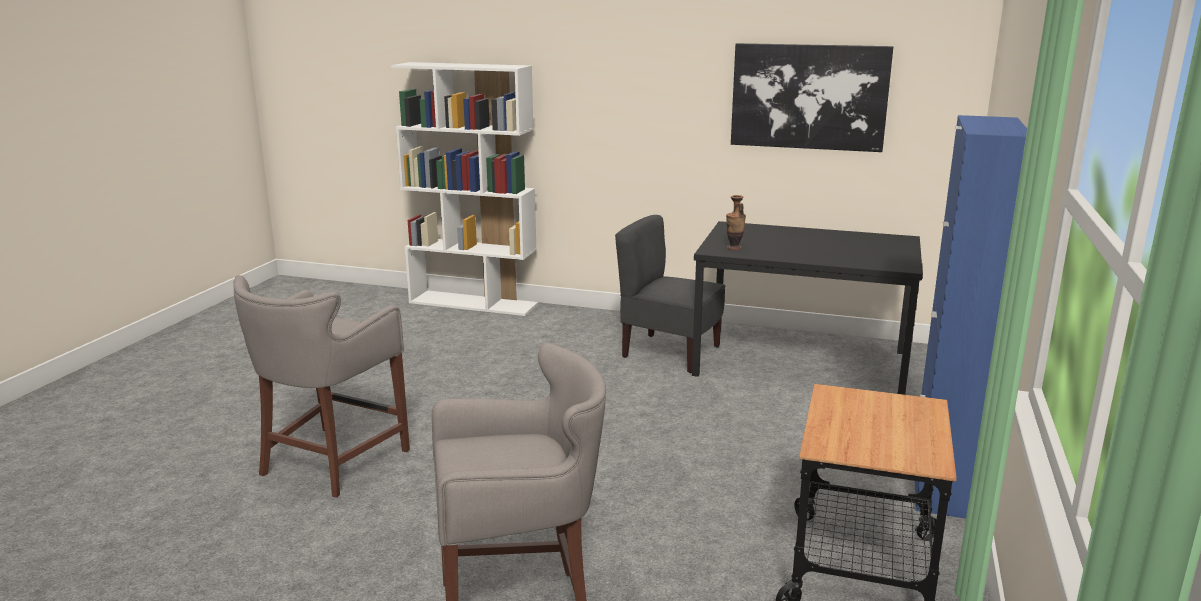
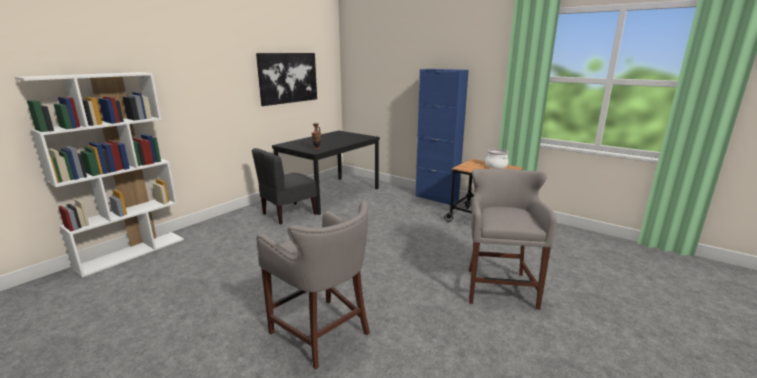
camera: 70 degrees left, 0 degrees up
none -> cooking pot [485,149,509,169]

